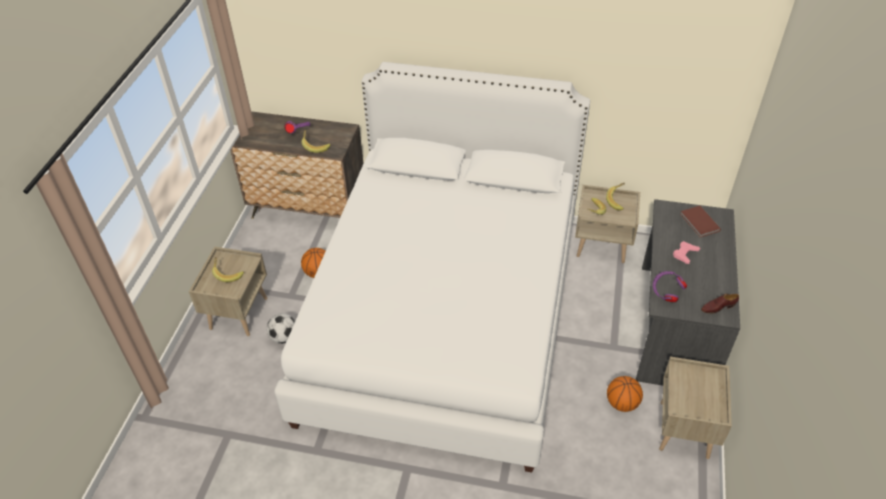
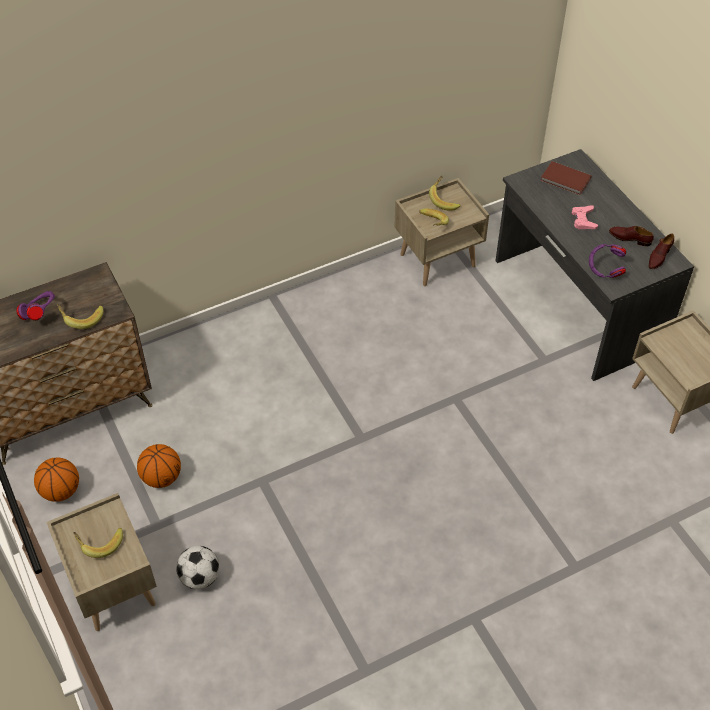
camera: 40 degrees left, 5 degrees up
white bed [274,62,590,473] -> none
basketball [607,376,643,412] -> basketball moved to [34,458,79,502]
none -> brown shoe [609,226,654,246]

